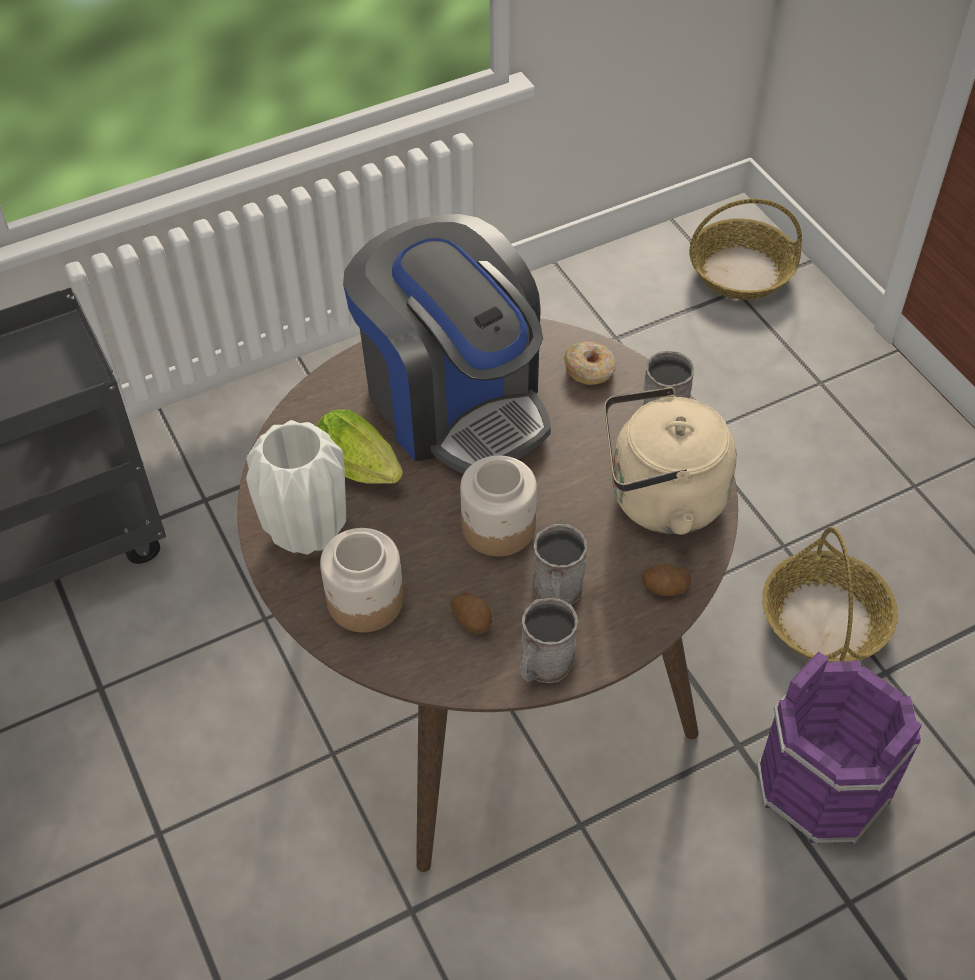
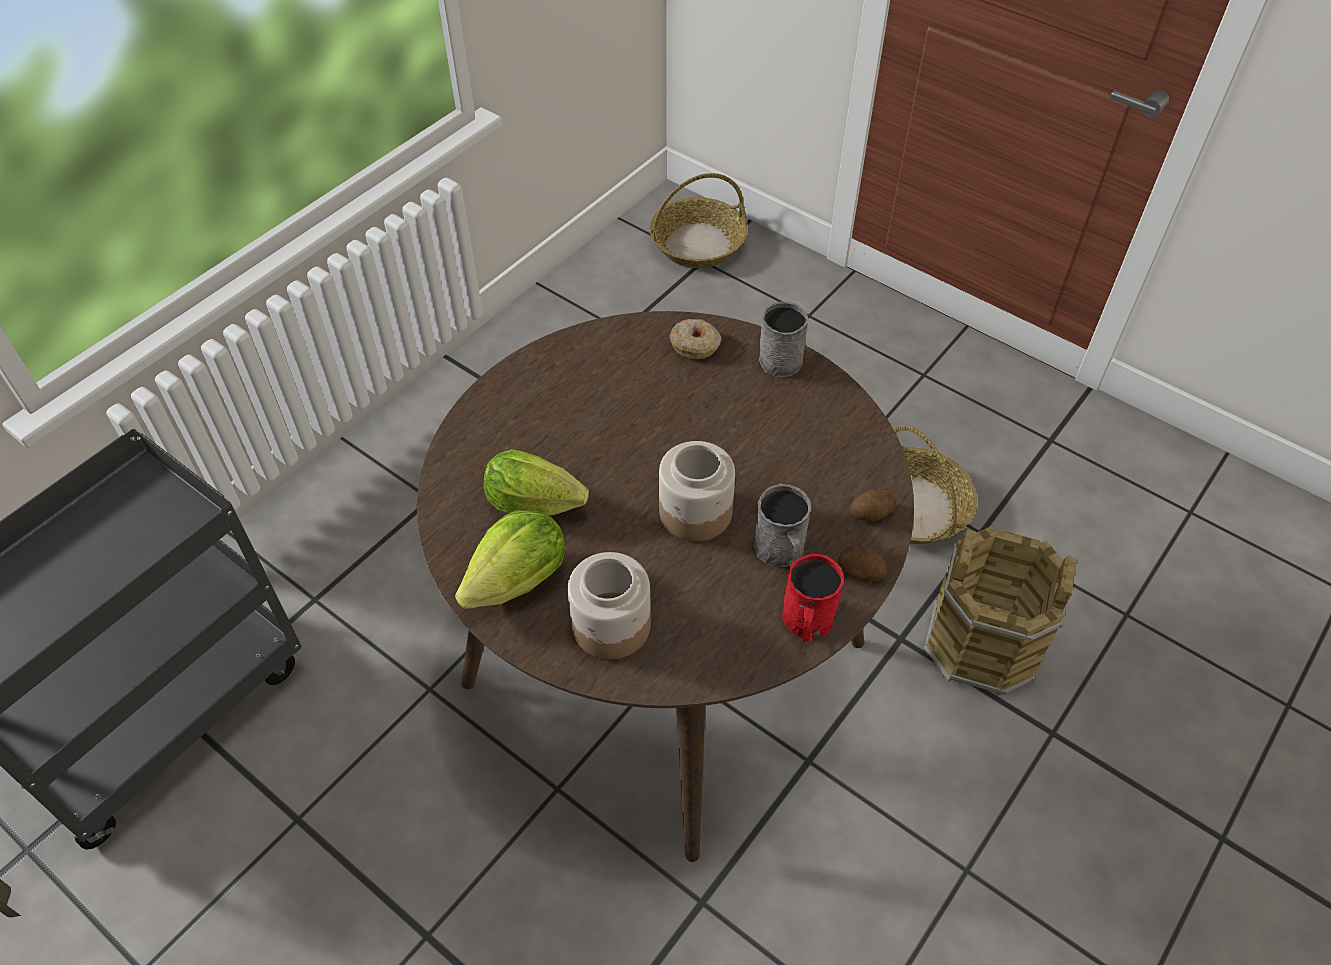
camera: 25 degrees left, 0 degrees up
white vase [246,420,346,555] -> lettuce [455,510,566,609]
coffee machine [343,214,551,474] -> none
potato [450,592,492,634] -> potato moved to [838,547,887,582]
grey mug [520,598,578,683] -> red mug [782,554,844,642]
beige kettle [604,387,737,535] -> none
purple bucket [757,651,922,845] -> brown bucket [924,526,1077,696]

